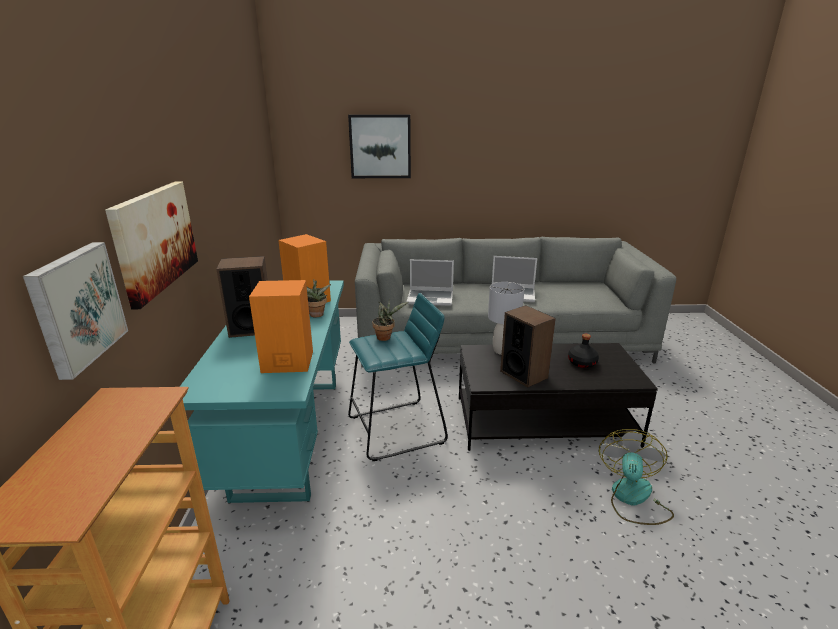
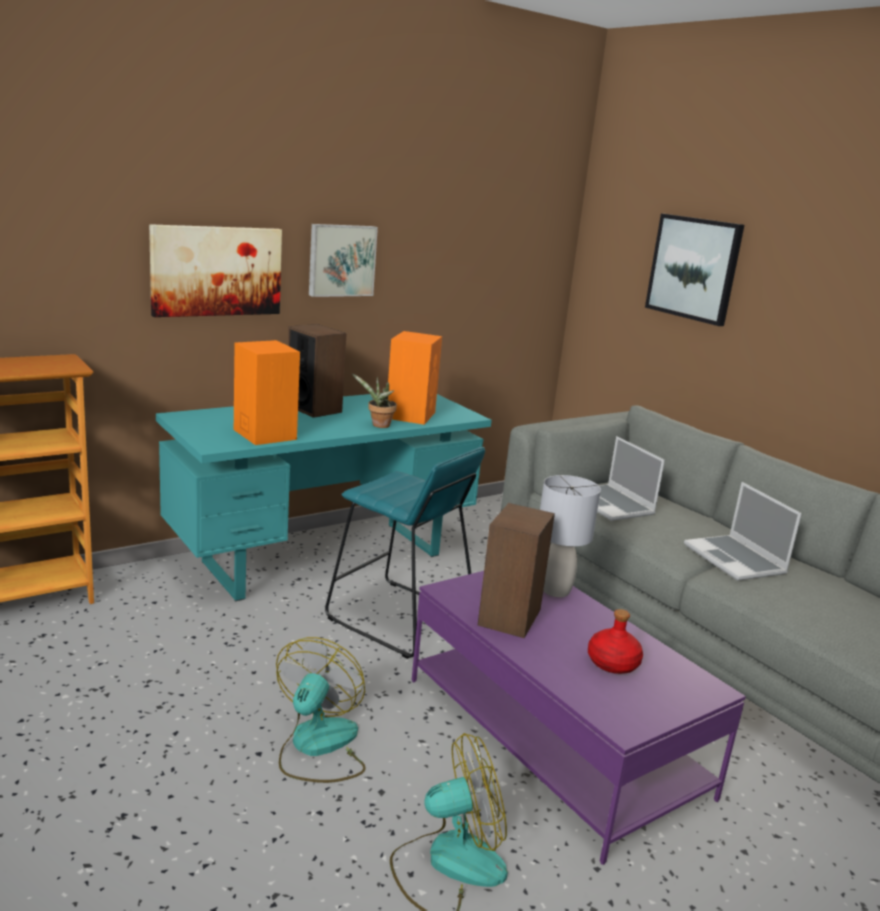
camera: 55 degrees right, 5 degrees down
picture [23,242,128,380] -> picture moved to [309,224,378,297]
potted plant [372,299,408,341] -> none
black coffee table [459,343,658,451] -> purple coffee table [412,571,746,865]
black bottle [568,333,599,368] -> red bottle [588,609,643,674]
none -> fan [276,637,366,783]

